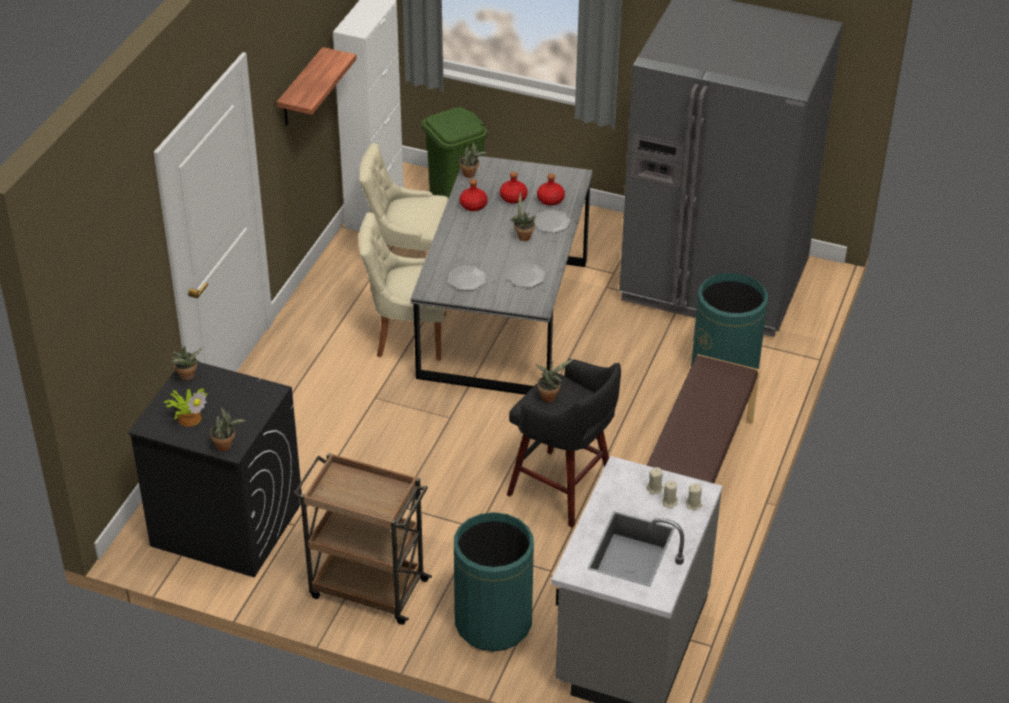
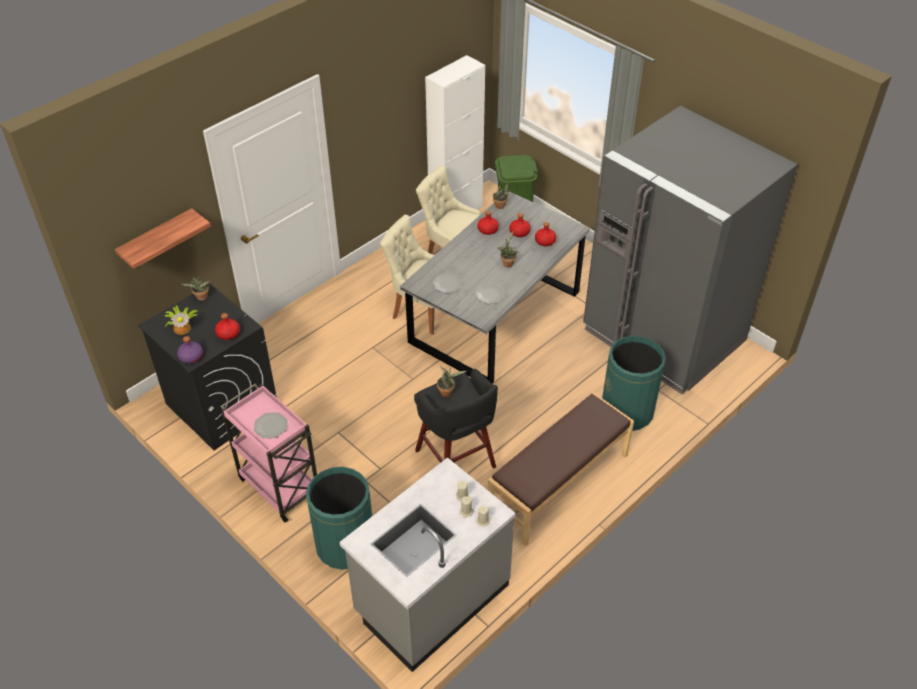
camera: 25 degrees right, 5 degrees up
potted plant [210,407,246,451] -> purple bottle [177,336,203,364]
shelf [277,47,357,126] -> shelf moved to [115,208,211,269]
brown cart [294,452,432,625] -> pink cart [220,384,317,523]
plate [534,210,571,233] -> plate moved to [254,412,288,438]
none -> red bottle [215,313,240,340]

